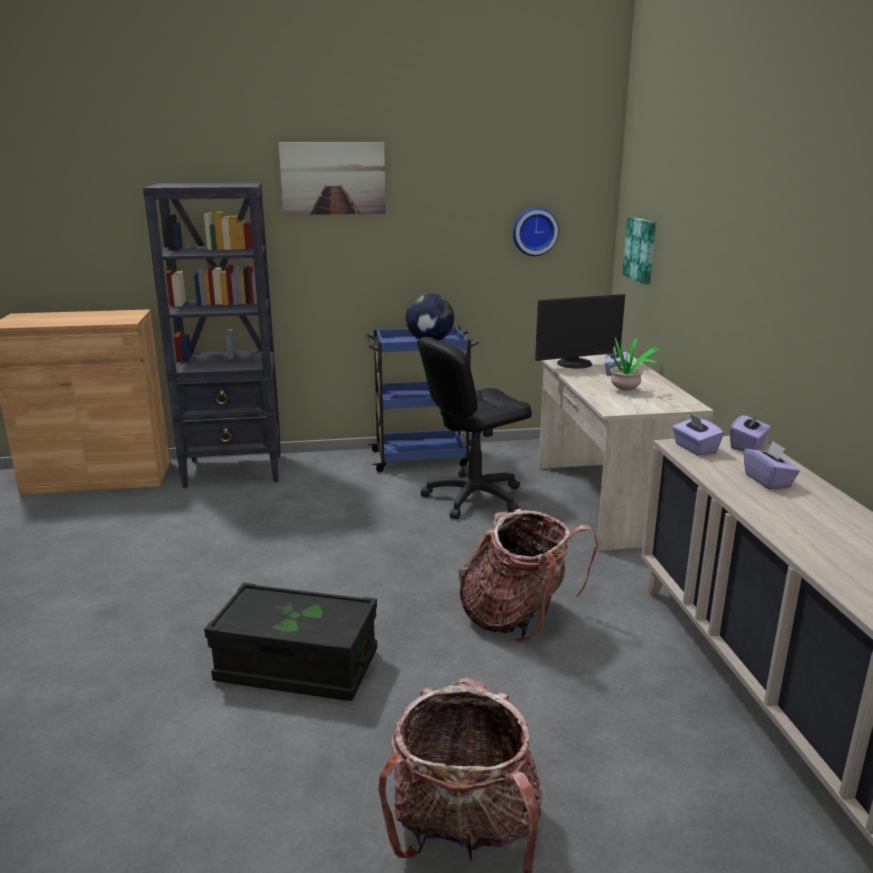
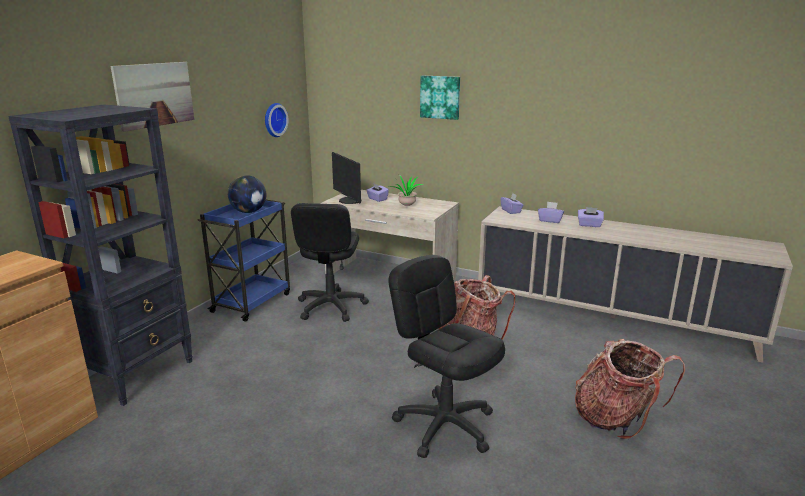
camera: 55 degrees left, 0 degrees up
black storage box [204,583,377,701] -> black office chair [388,255,505,458]
monitor [535,294,625,369] -> monitor turned 135 degrees clockwise [332,152,361,204]
picture [622,217,656,284] -> picture moved to [420,76,460,120]
purple tissue box [672,413,724,456] -> purple tissue box moved to [578,207,604,227]

